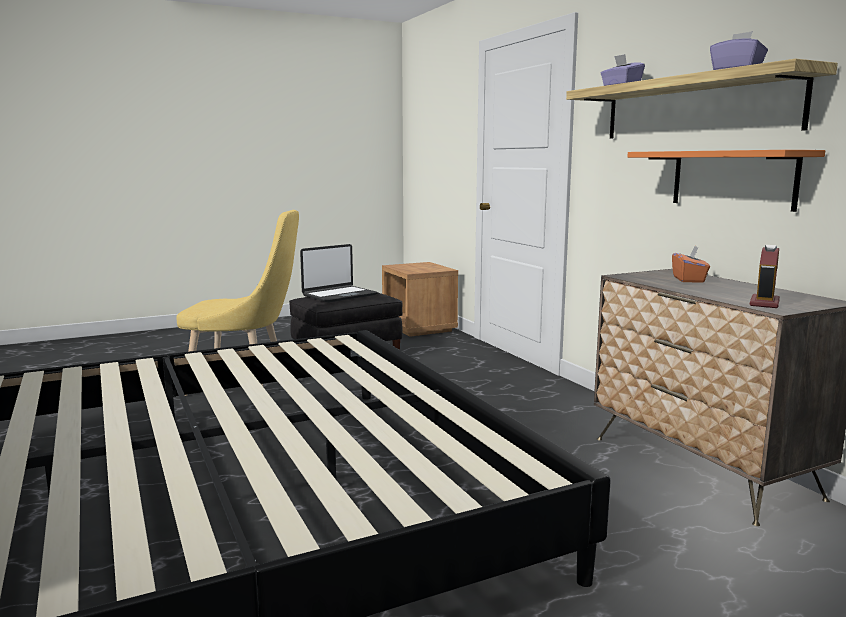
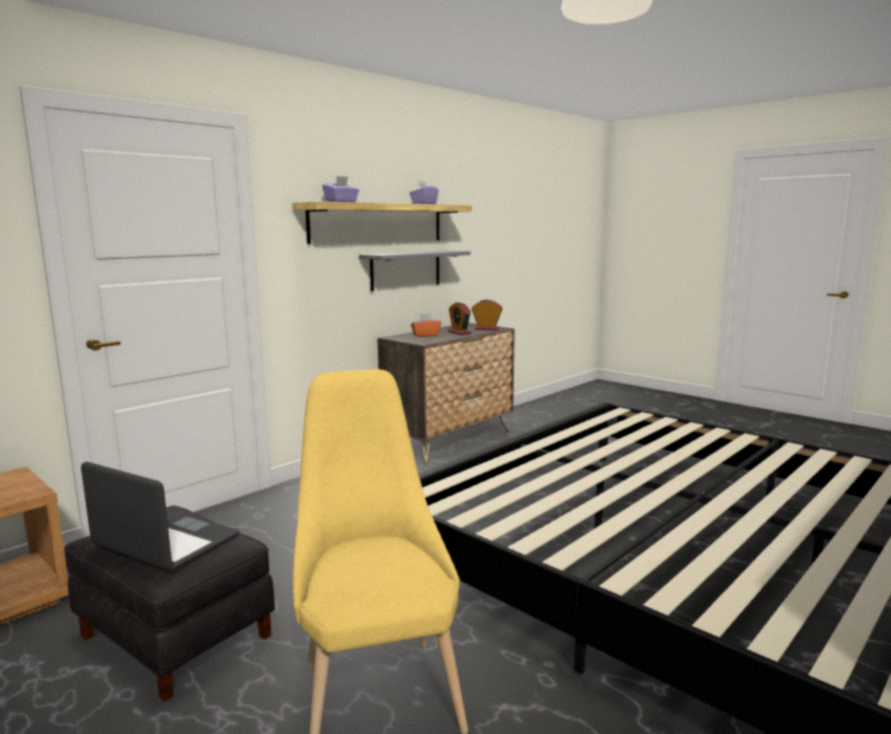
camera: 110 degrees left, 0 degrees up
orange shelf [627,150,825,212] -> grey shelf [359,251,471,291]
none -> alarm clock [448,302,471,335]

